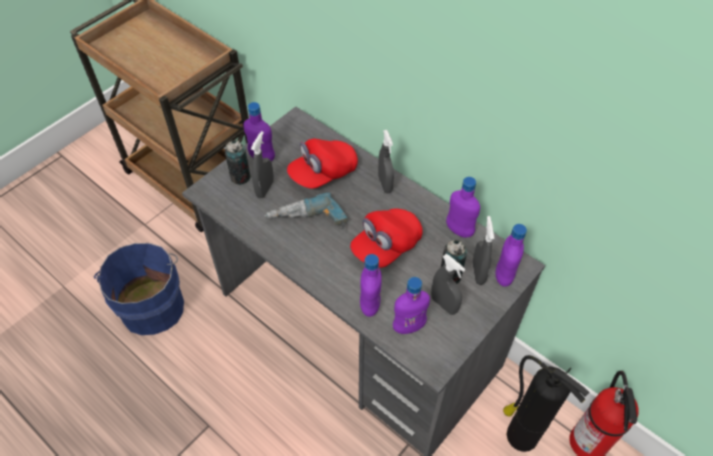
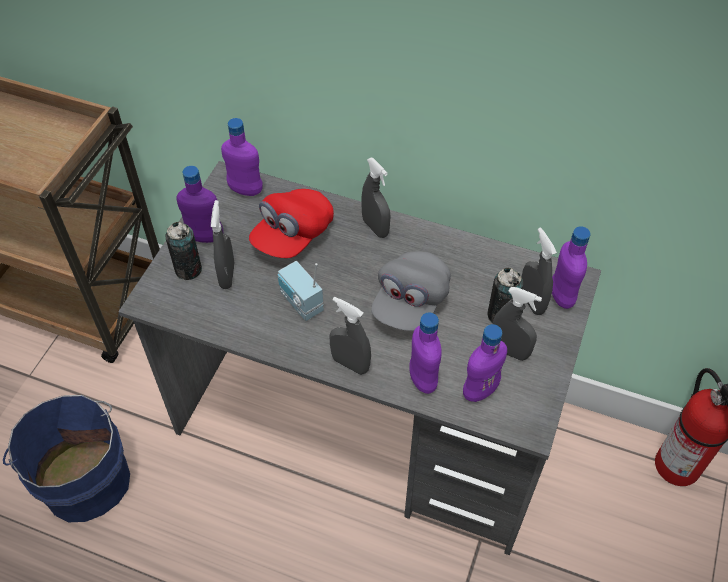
camera: 20 degrees left, 0 degrees up
power drill [264,193,348,229] -> radio [278,261,324,321]
red cap [350,209,423,268] -> grey cap [371,251,451,331]
purple bottle [446,177,480,238] -> purple bottle moved to [221,118,263,196]
fire extinguisher [503,355,589,452] -> none
none -> grey spray bottle [330,297,371,375]

